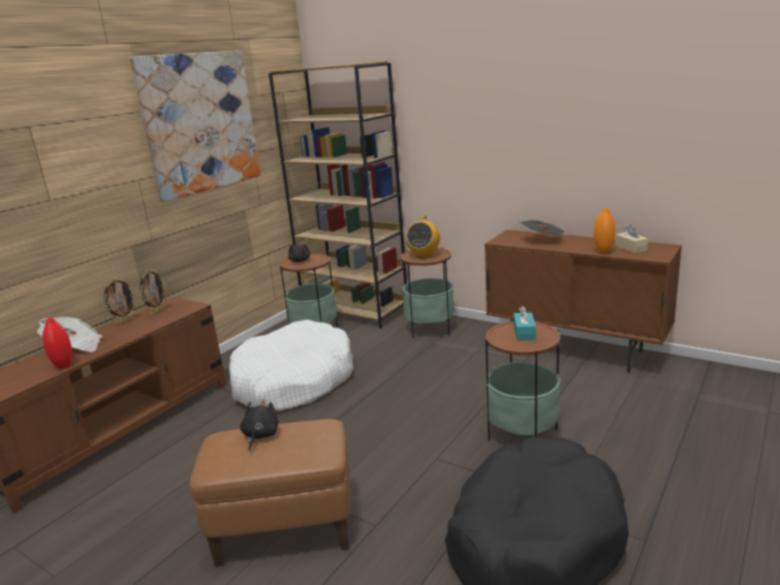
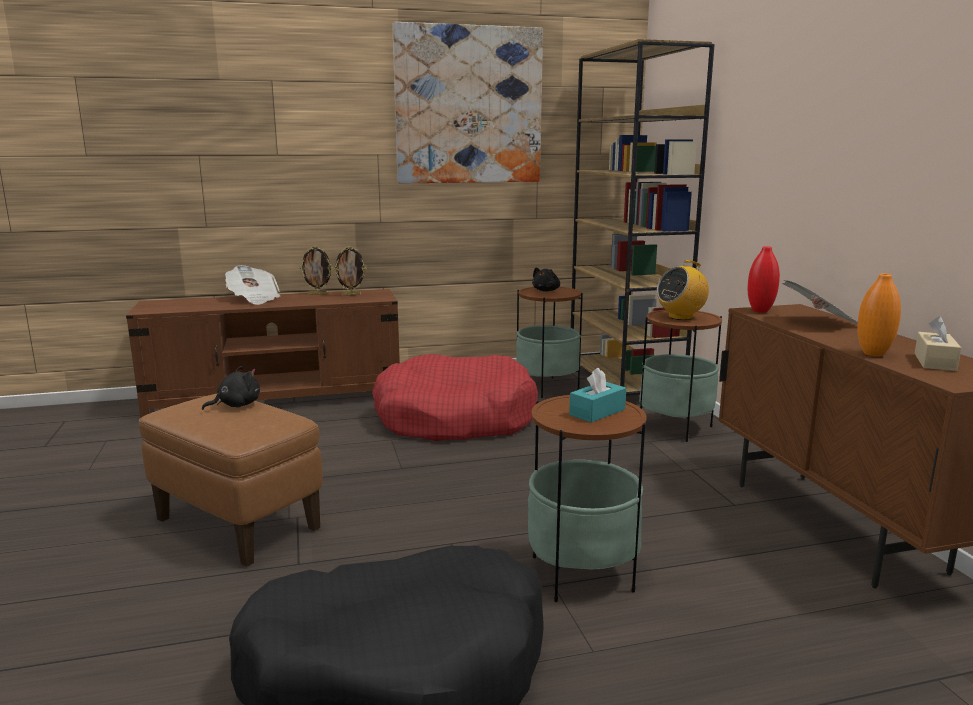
camera: 40 degrees right, 5 degrees down
red vase [42,318,72,369] -> red vase moved to [748,246,780,313]
white dog bed [229,320,353,411] -> red dog bed [372,354,538,441]

